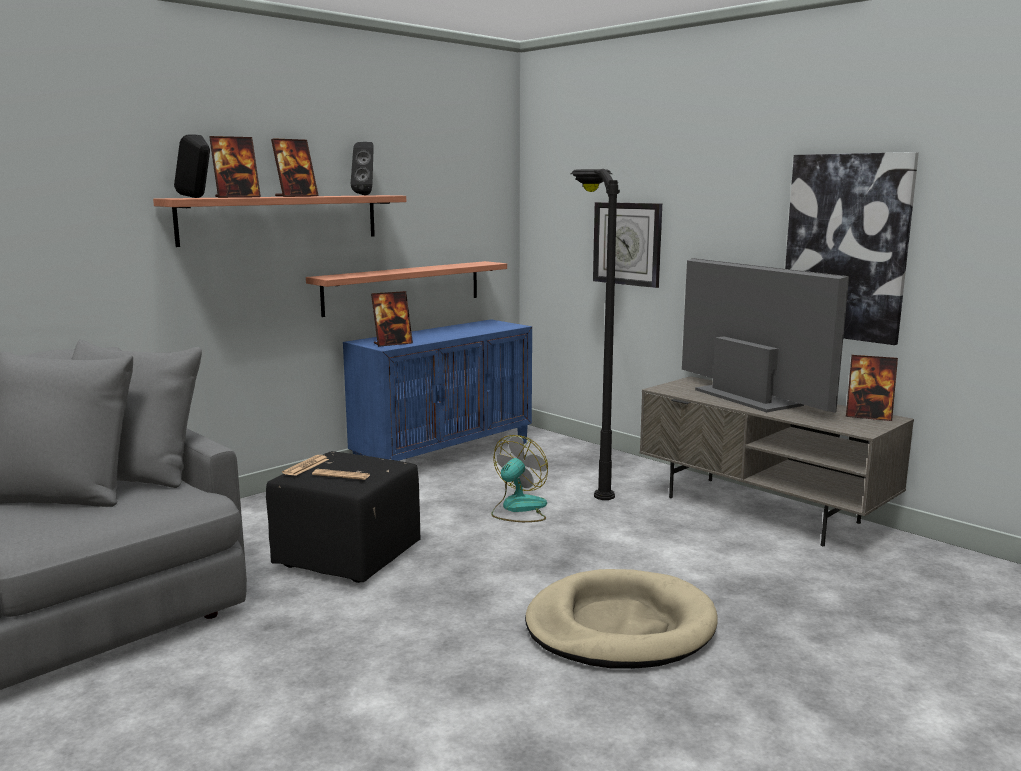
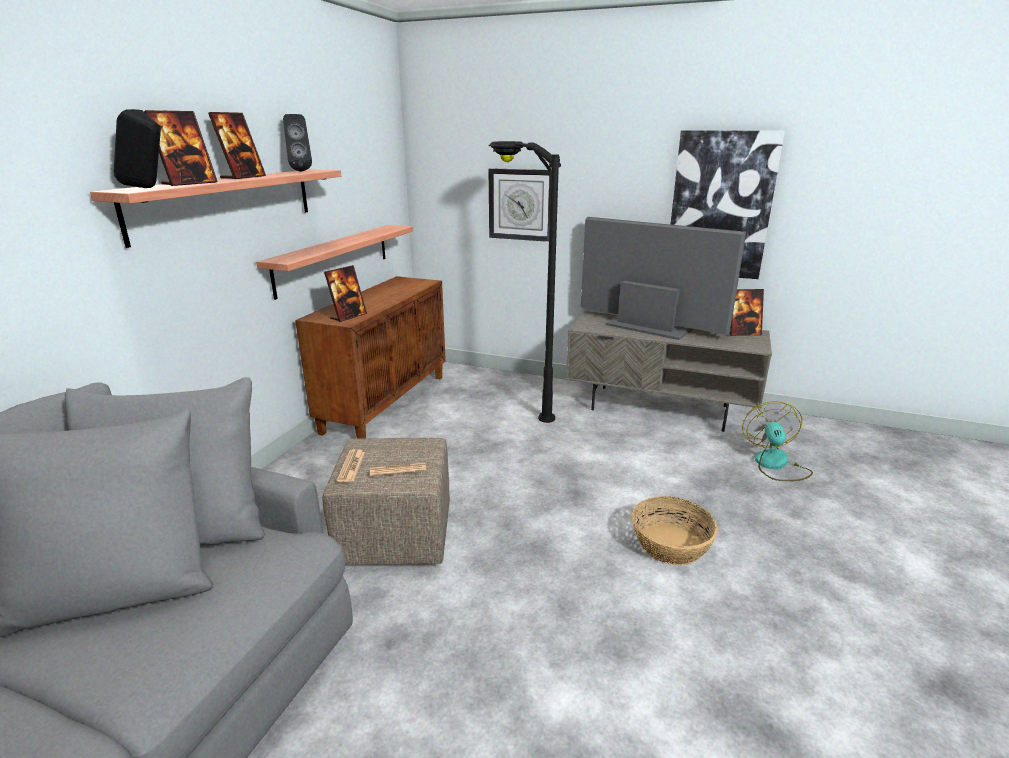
camera: 25 degrees left, 10 degrees up
black ottoman [266,451,421,583] -> beige ottoman [323,438,450,565]
blue cabinet [343,319,532,461] -> brown cabinet [295,276,446,439]
fan [491,435,548,522] -> fan moved to [742,401,813,481]
beige dog bed [525,569,718,669] -> basket [632,496,718,565]

